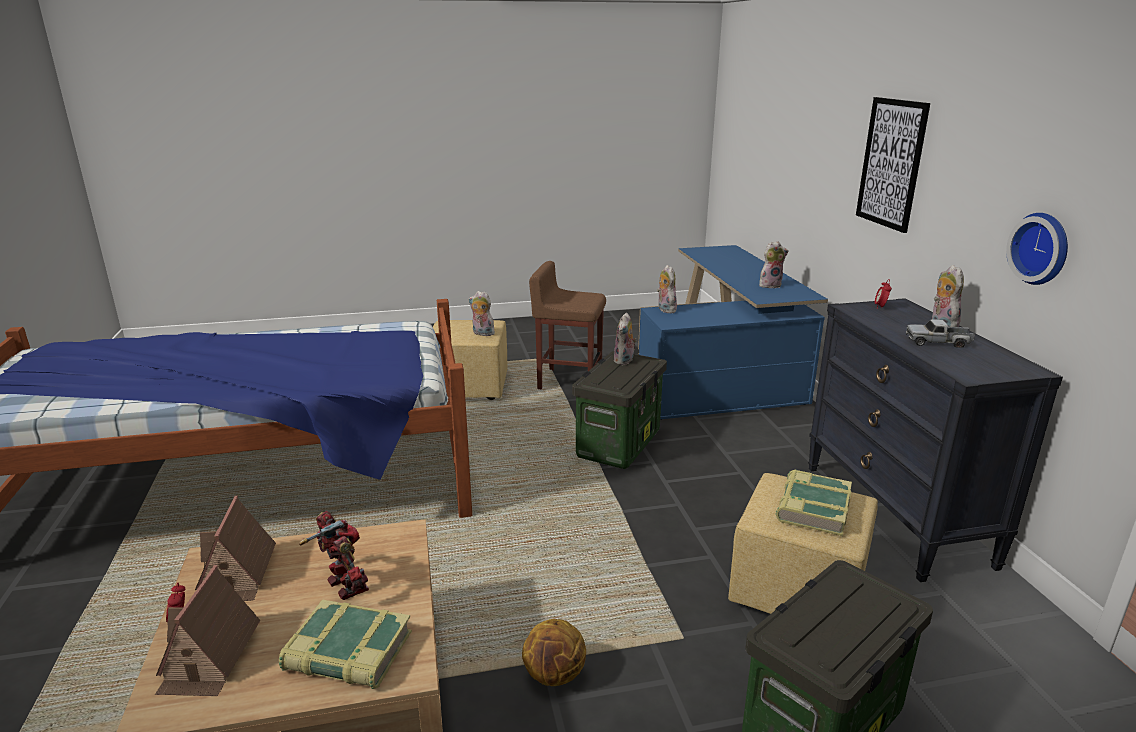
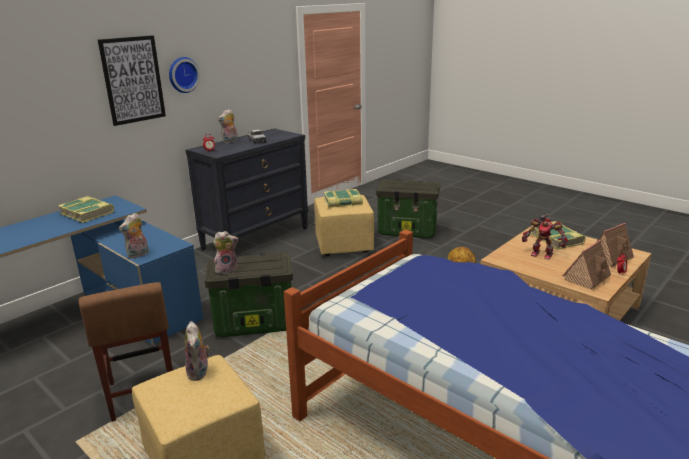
camera: 125 degrees left, 0 degrees up
toy robot [299,511,369,600] -> toy robot turned 75 degrees counterclockwise [522,214,568,260]
plush toy [759,241,789,288] -> book [58,196,114,223]
wall clock [1006,213,1068,285] -> wall clock moved to [169,57,200,93]

